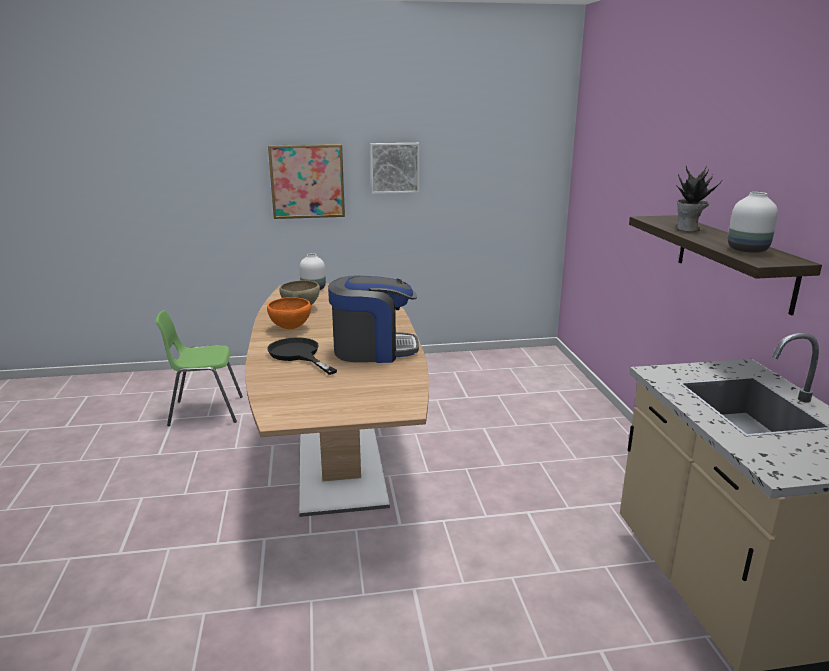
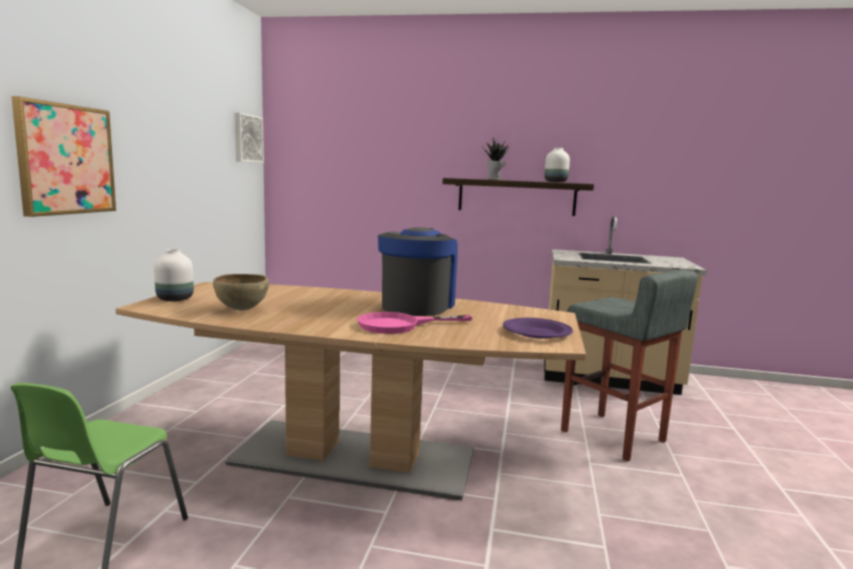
camera: 70 degrees left, 10 degrees down
orange bowl [267,297,311,329] -> none
black frying pan [268,337,337,375] -> pink frying pan [357,312,473,334]
picture [370,143,419,194] -> picture moved to [235,112,264,163]
none -> purple plate [503,318,573,339]
none -> grey stool [561,270,698,461]

